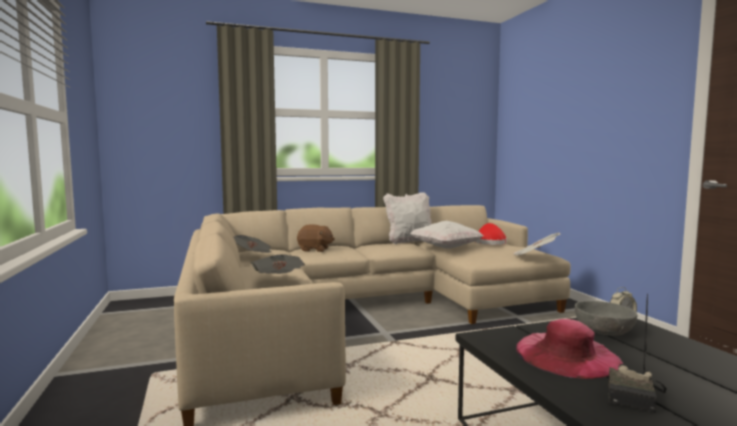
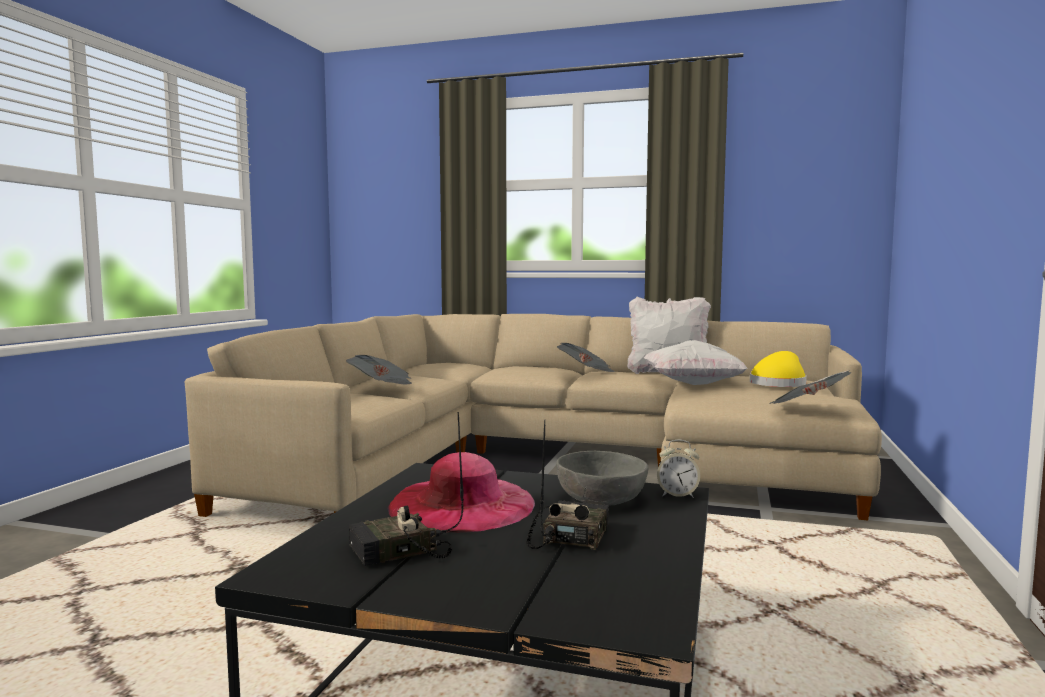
camera: 35 degrees right, 0 degrees up
newspaper [234,235,271,253] -> newspaper moved to [557,343,615,372]
brown plush toy [297,224,335,252] -> none
red hat [475,223,507,245] -> yellow hat [750,351,807,387]
none -> radio [527,419,609,550]

